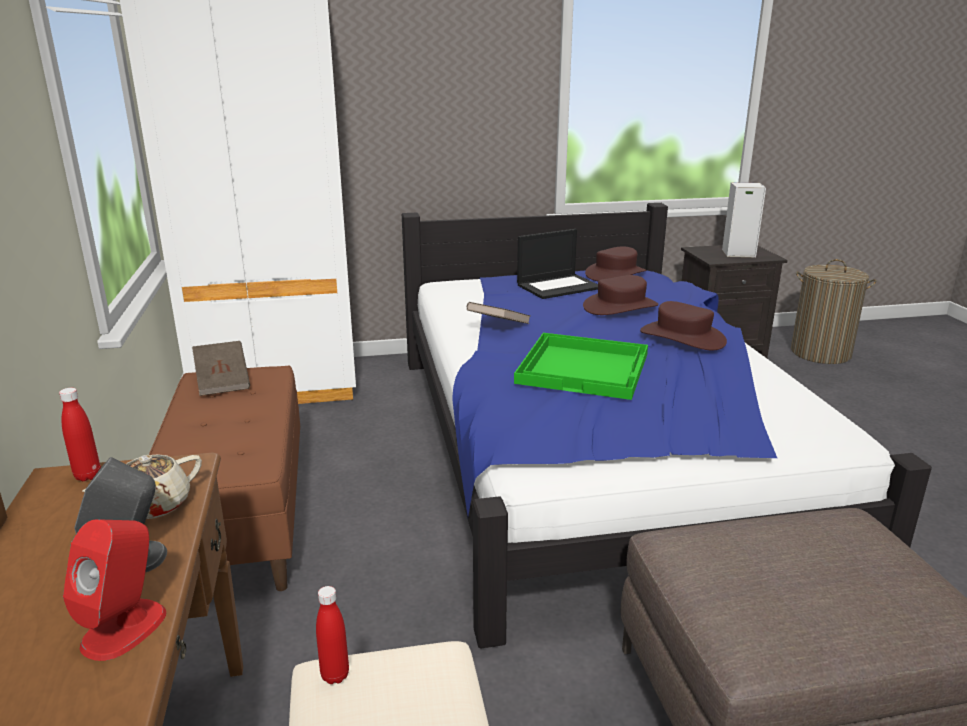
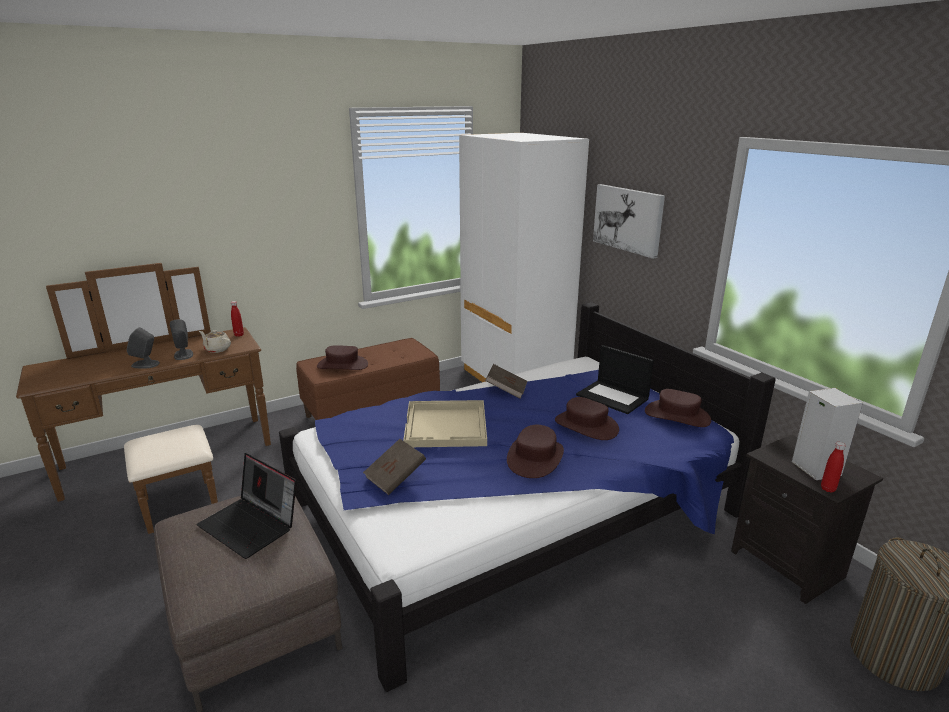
camera: 70 degrees right, 0 degrees up
red speaker [63,519,166,661] -> grey speaker [126,327,160,369]
brown book [192,341,250,396] -> brown book moved to [363,439,426,495]
red bottle [316,586,349,684] -> red bottle moved to [821,442,846,493]
green tray [514,333,648,400] -> beige tray [403,400,487,447]
none -> laptop [197,453,297,559]
none -> brown hat [317,345,368,370]
none -> picture [593,184,665,259]

